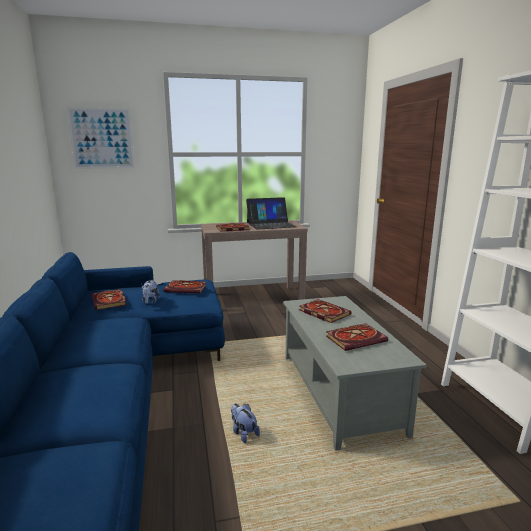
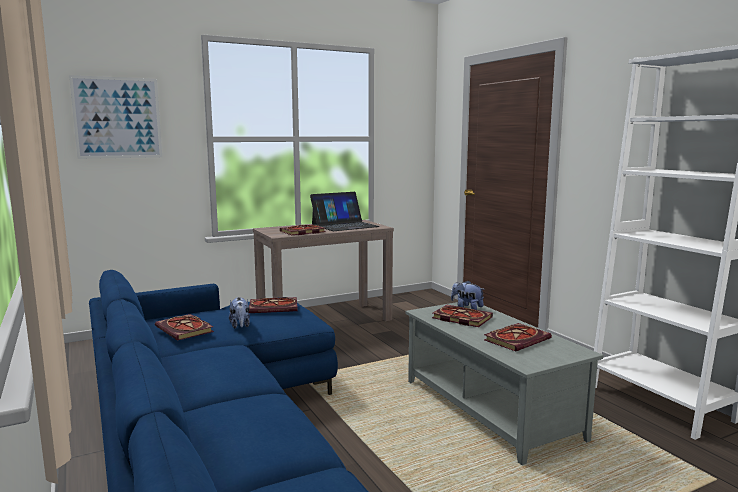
camera: 15 degrees left, 5 degrees down
plush toy [231,404,260,443] -> plush toy moved to [451,280,485,310]

